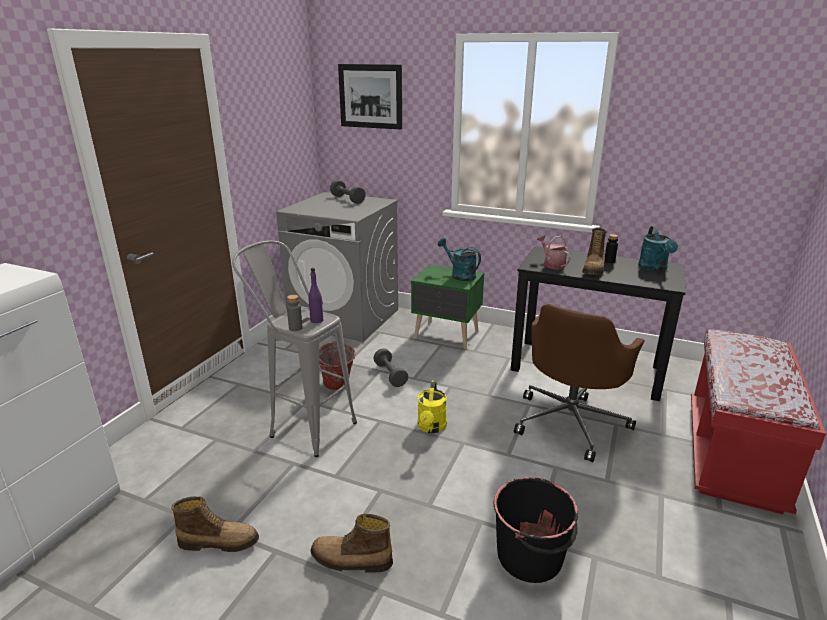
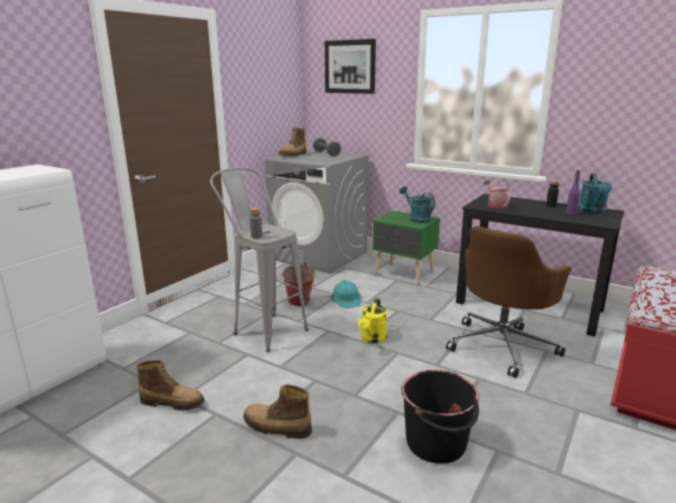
camera: 10 degrees right, 5 degrees down
purple bottle [308,268,323,323] -> purple bottle moved to [566,170,580,215]
grey dumbbell [373,348,408,387] -> turquoise hard hat [331,280,361,308]
boot [582,228,607,275] -> boot moved to [278,127,307,157]

